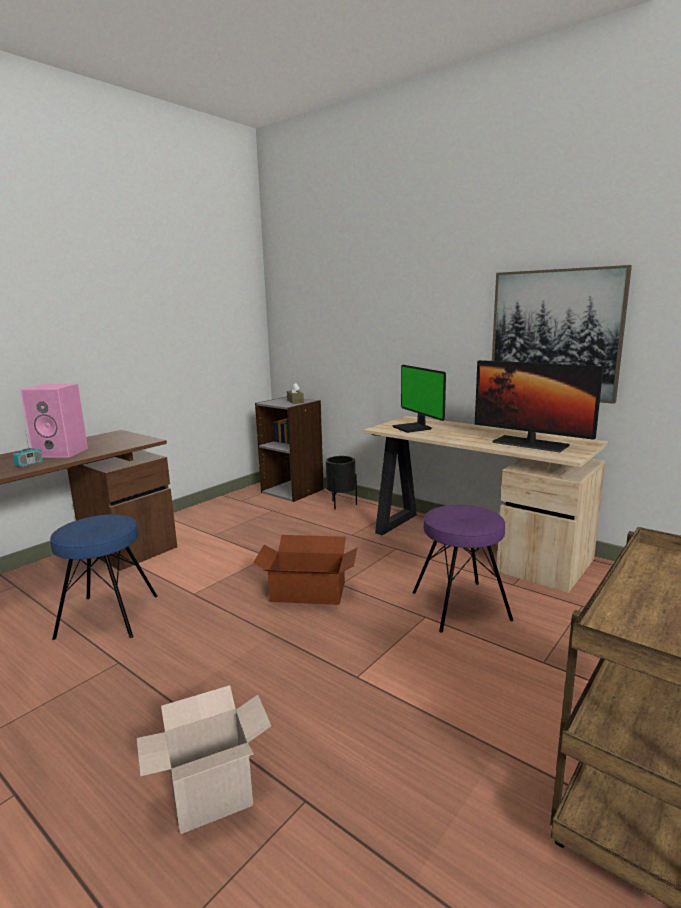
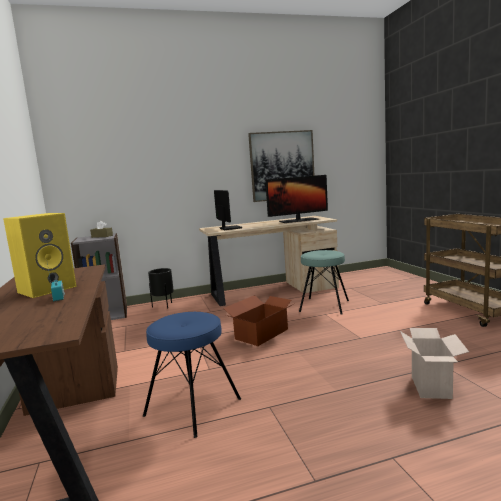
camera: 55 degrees left, 5 degrees down
pink speaker [20,384,88,458] -> yellow speaker [3,213,77,298]
monitor [392,365,446,433] -> monitor turned 120 degrees counterclockwise [214,190,243,230]
purple stool [412,505,514,633] -> turquoise stool [299,250,349,315]

